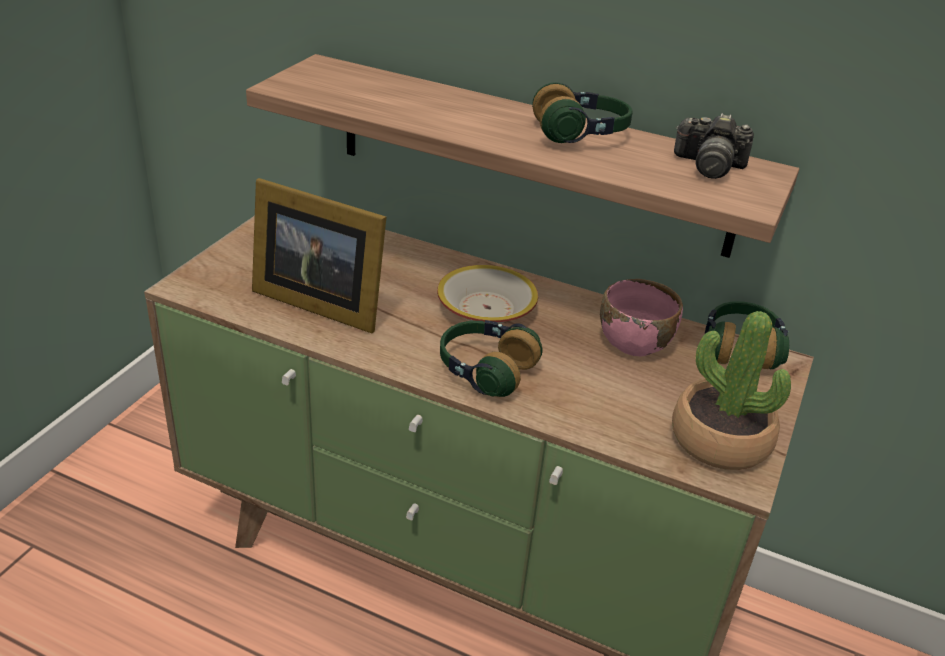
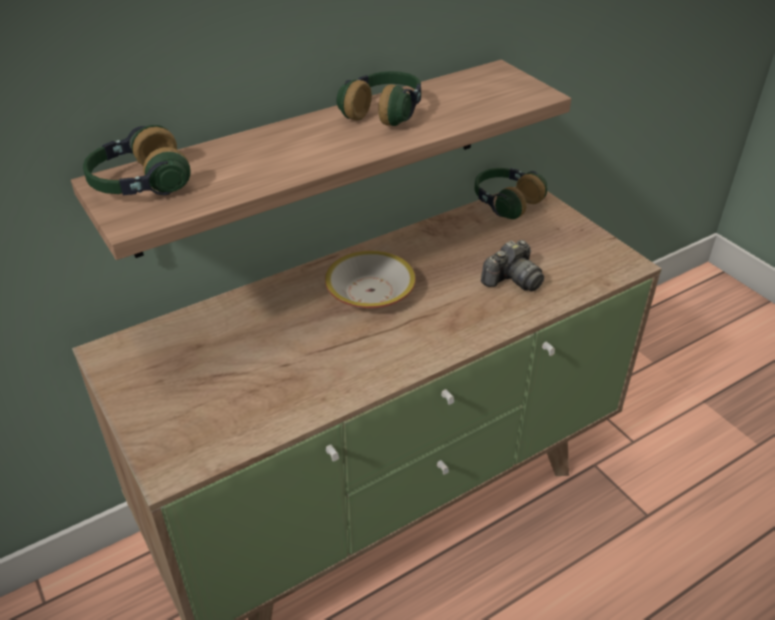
camera: 55 degrees left, 5 degrees up
picture frame [252,178,386,333] -> none
headphones [440,320,543,397] -> headphones moved to [83,125,191,195]
pink bowl [600,279,683,356] -> none
potted plant [672,311,791,470] -> none
camera [674,113,754,179] -> camera moved to [481,240,544,291]

